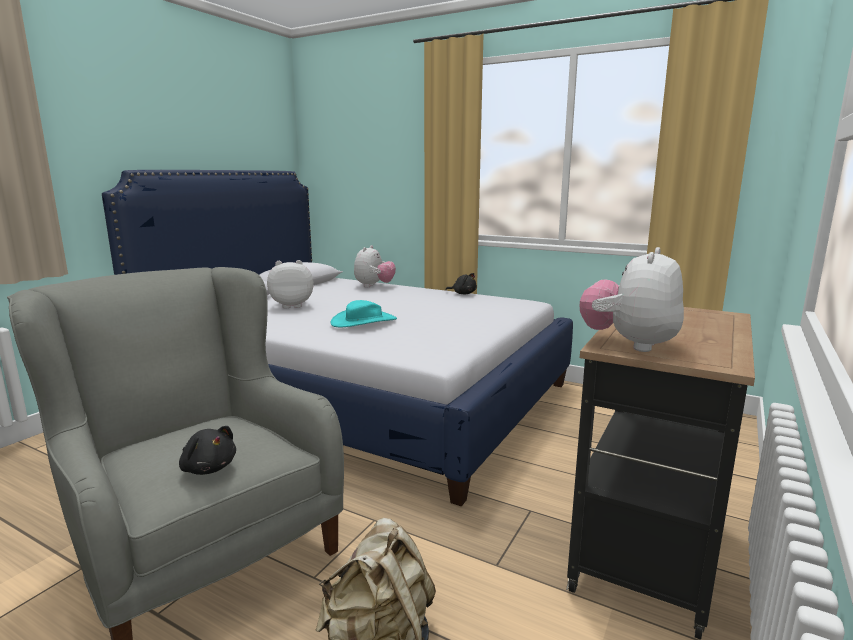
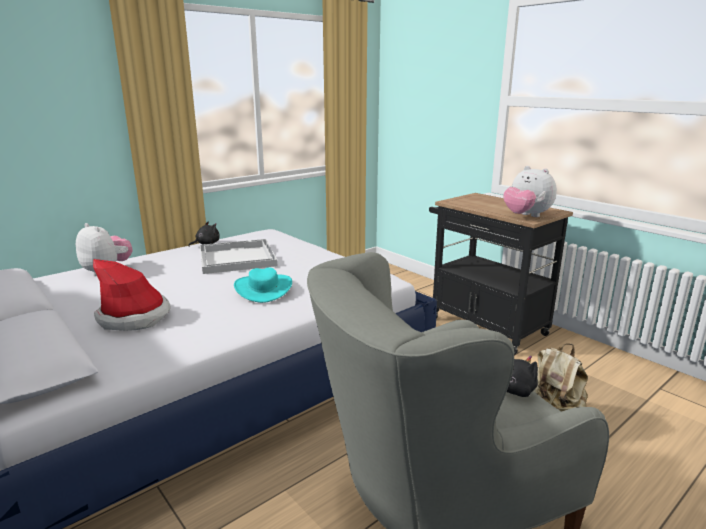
camera: 70 degrees left, 5 degrees up
plush toy [267,260,314,309] -> hat [93,259,170,331]
none -> white tray [200,239,277,274]

